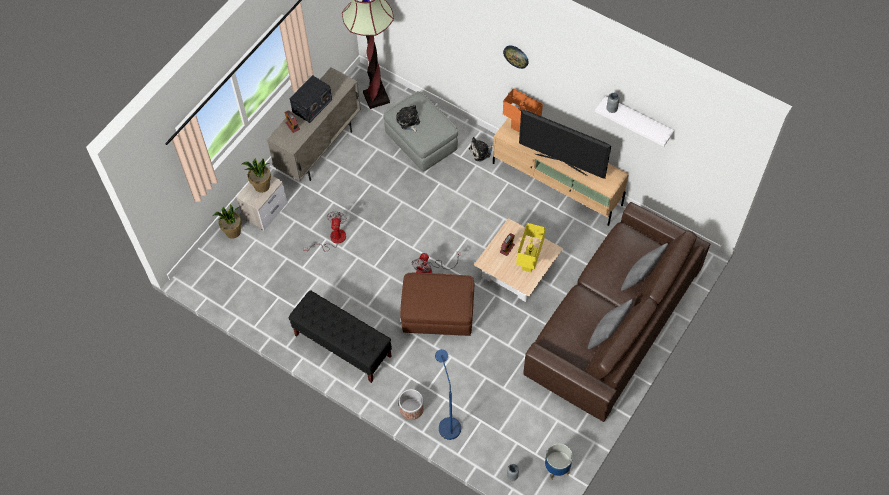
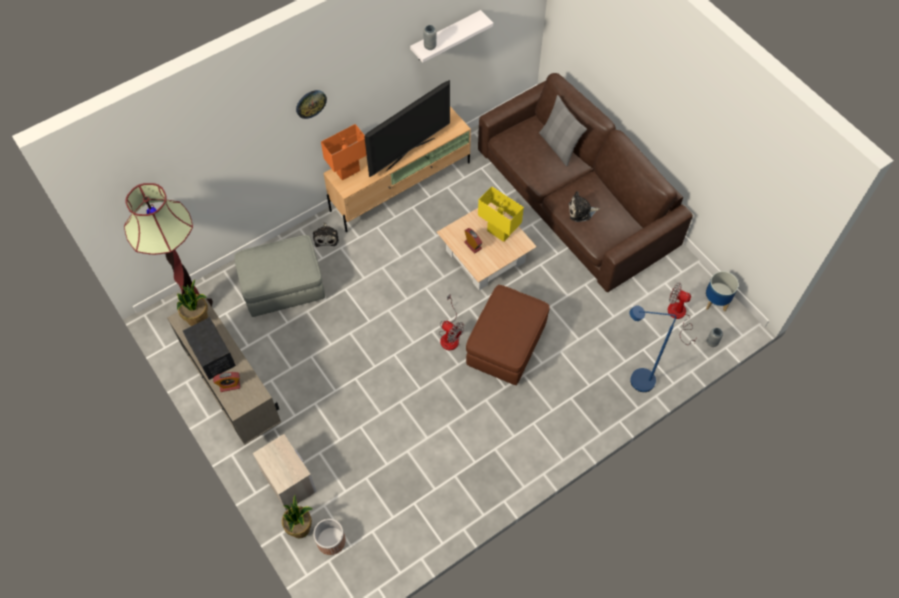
camera: 70 degrees left, 0 degrees up
potted plant [242,158,271,193] -> potted plant moved to [177,280,208,326]
black bench [289,290,392,383] -> none
fan [303,212,347,252] -> fan moved to [668,282,696,345]
plush toy [396,105,420,133] -> plush toy moved to [569,191,600,222]
planter [399,389,424,420] -> planter moved to [313,519,346,555]
grey pillow [588,299,633,349] -> none

